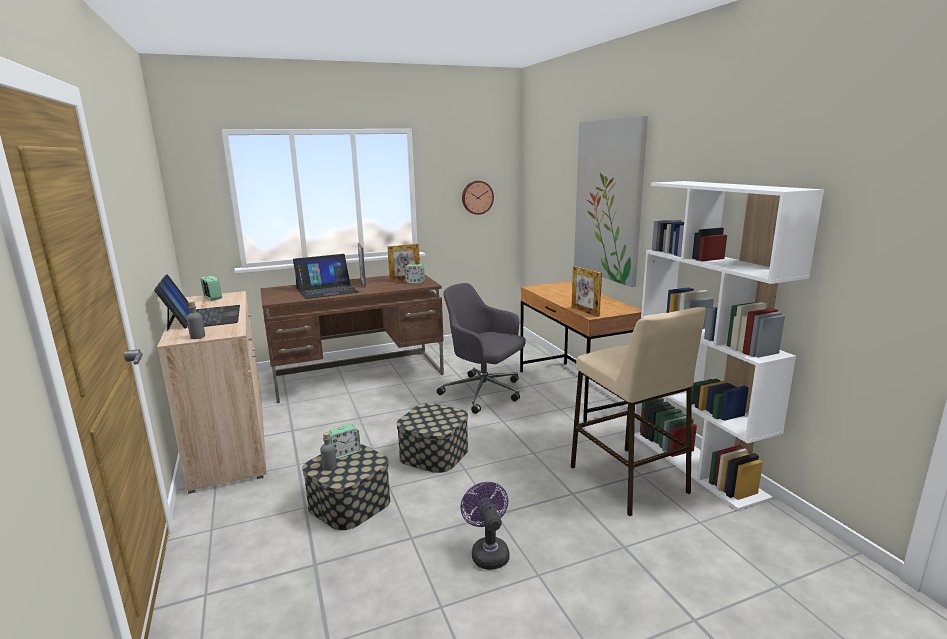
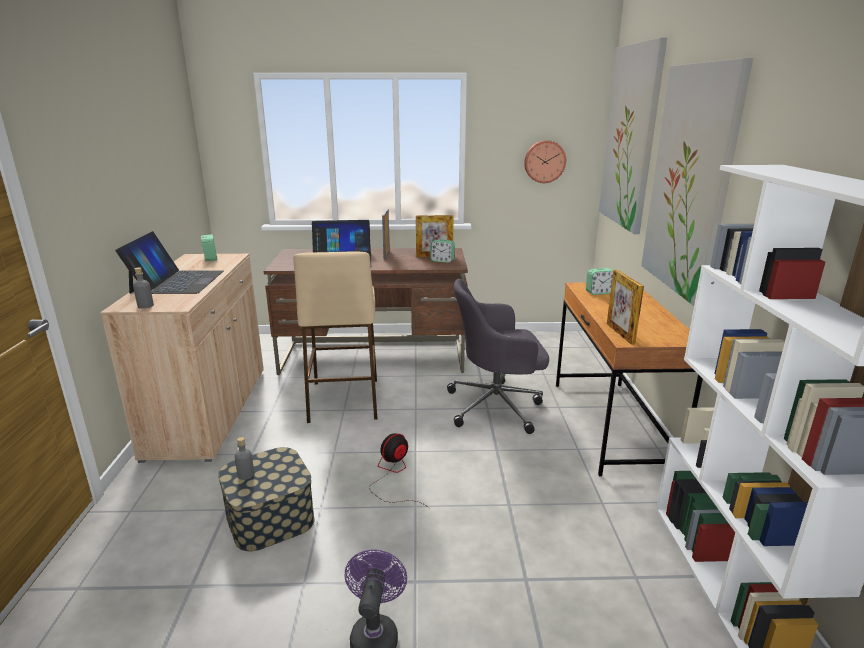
camera: 20 degrees right, 5 degrees up
alarm clock [328,424,361,459] -> alarm clock moved to [586,268,613,295]
storage box [396,403,468,473] -> fan [369,433,429,508]
grey office chair [437,283,526,414] -> grey office chair turned 60 degrees counterclockwise [447,279,549,434]
beige stool [571,307,706,516] -> beige stool moved to [293,251,377,423]
none -> picture [599,37,667,234]

